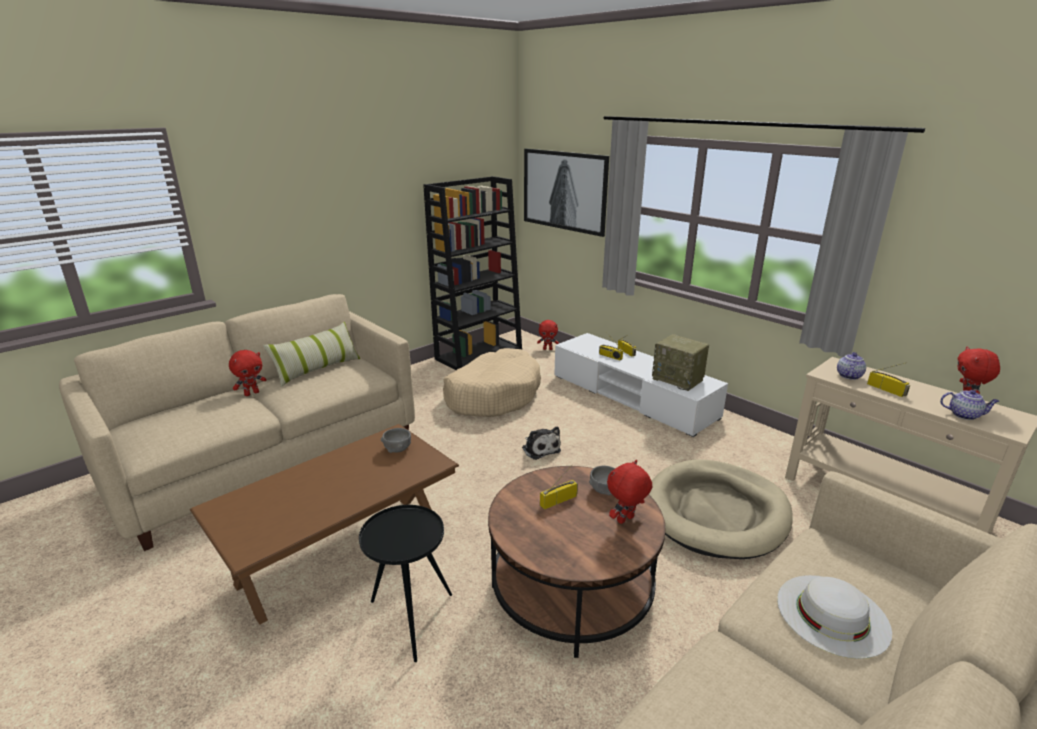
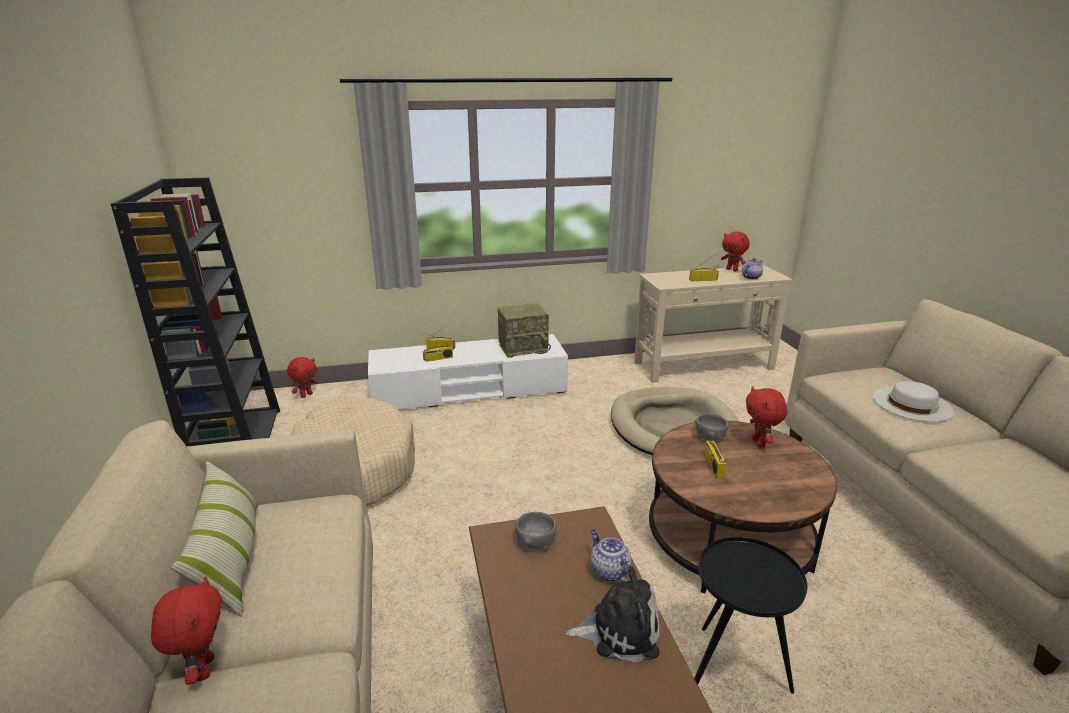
camera: 60 degrees left, 0 degrees up
plush toy [522,426,561,460] -> plush toy moved to [566,566,659,663]
picture [524,149,609,237] -> none
teapot [837,352,866,380] -> teapot moved to [590,529,632,582]

